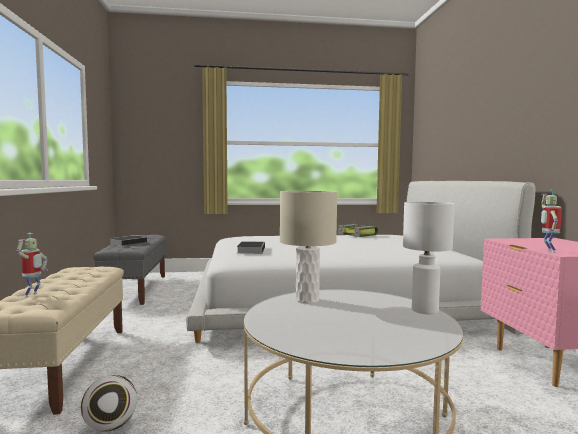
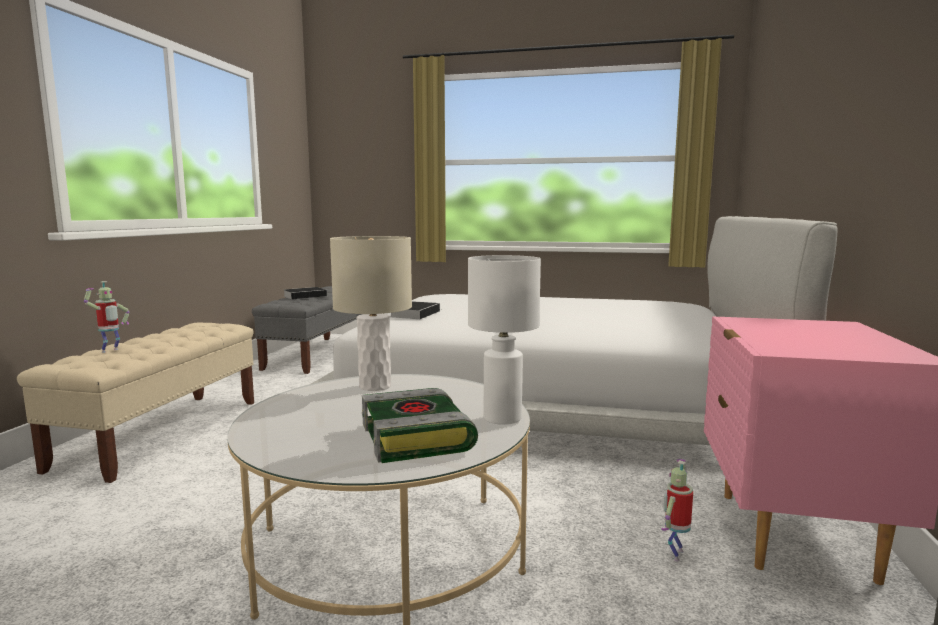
camera: 20 degrees right, 5 degrees up
football [81,375,137,432] -> none
book [338,224,378,237] -> book moved to [362,388,478,463]
toy robot [540,190,562,253] -> toy robot moved to [661,459,693,561]

